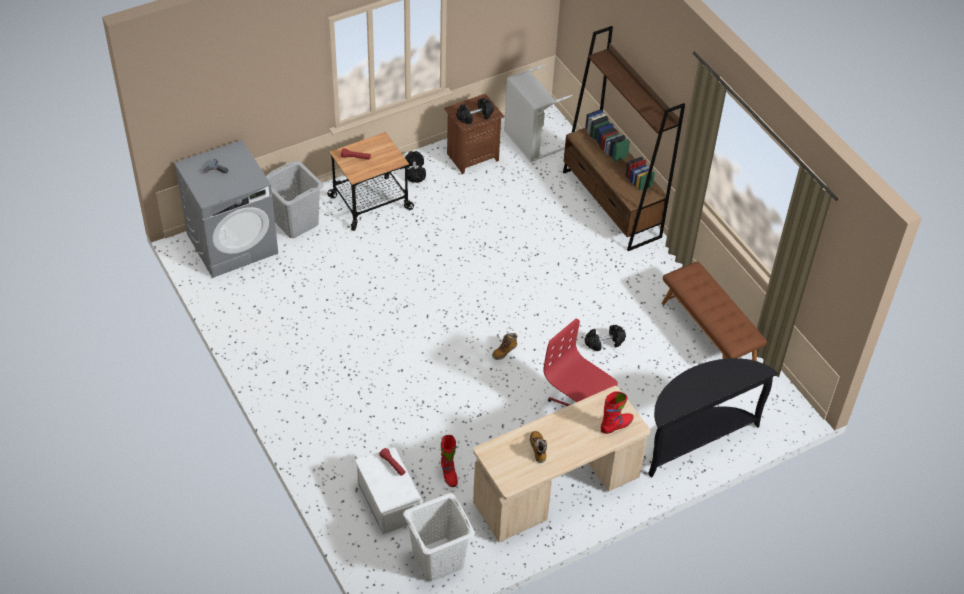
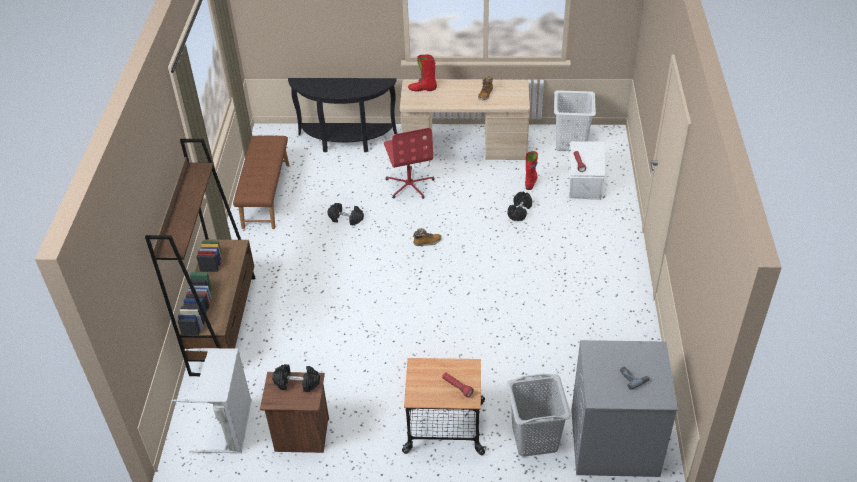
camera: 145 degrees left, 5 degrees down
black dumbbell [405,151,426,183] -> black dumbbell moved to [508,192,532,221]

